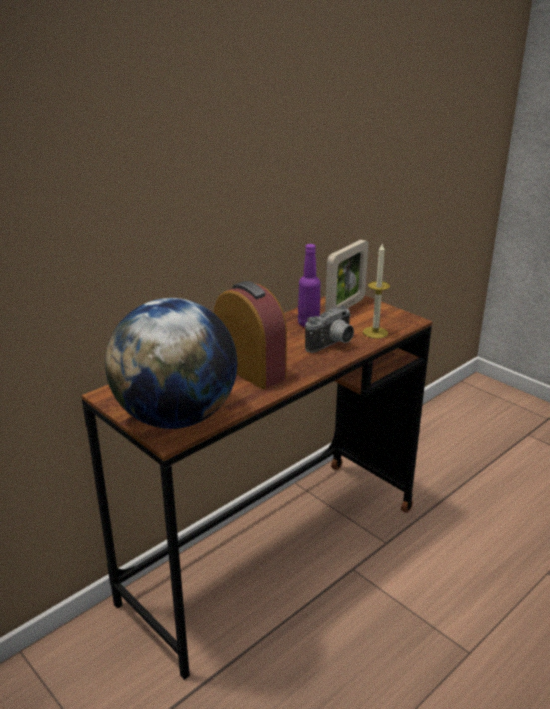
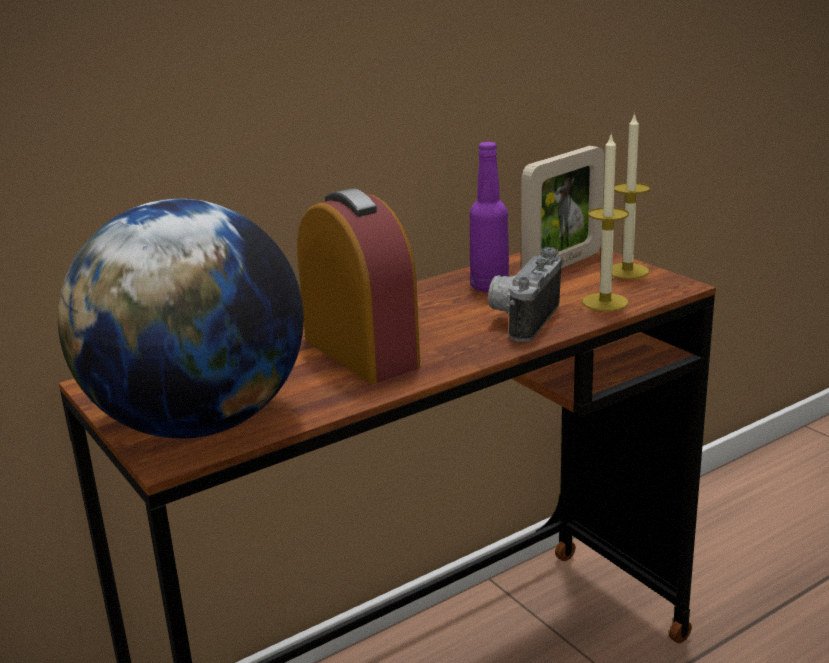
camera: 10 degrees right, 5 degrees down
camera [305,305,354,353] -> camera turned 150 degrees clockwise [488,247,561,342]
none -> candle [612,112,650,279]

